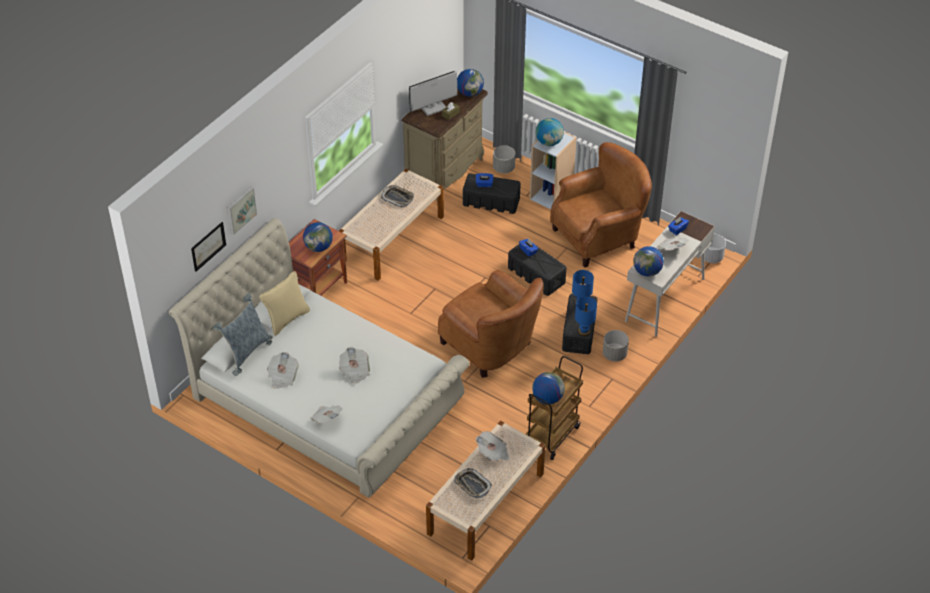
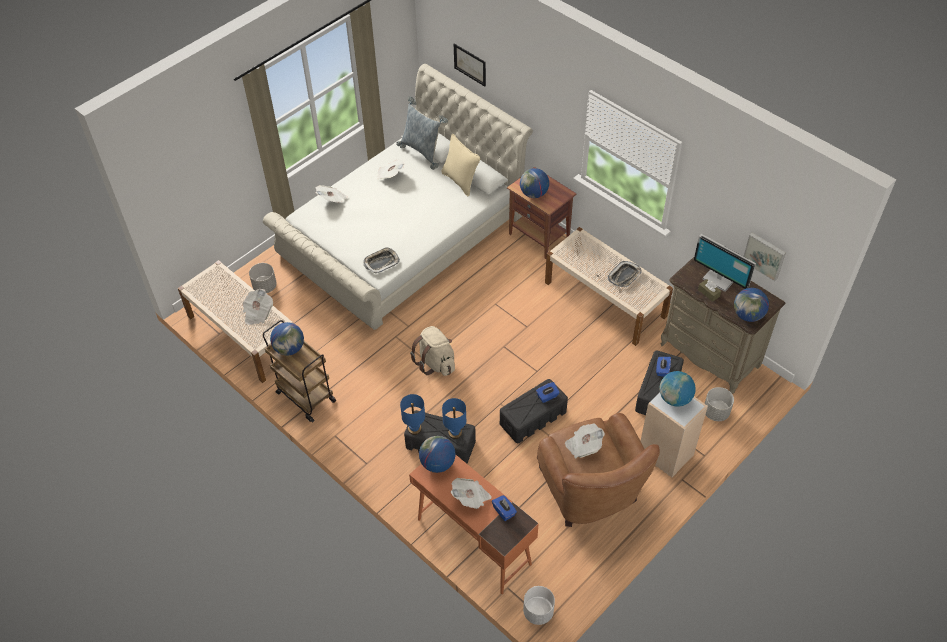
camera: 100 degrees right, 5 degrees up
picture [227,186,257,235] -> picture moved to [744,232,786,281]
newspaper [339,347,370,384] -> newspaper moved to [565,423,605,459]
monitor [409,71,457,116] -> monitor turned 150 degrees clockwise [694,234,756,292]
brown armchair [438,270,544,378] -> beige backpack [410,326,455,376]
tray [454,468,492,498] -> tray moved to [363,247,400,274]
grey planter [603,330,629,362] -> grey planter moved to [249,263,277,293]
white desk [625,211,715,337] -> orange desk [409,454,539,594]

